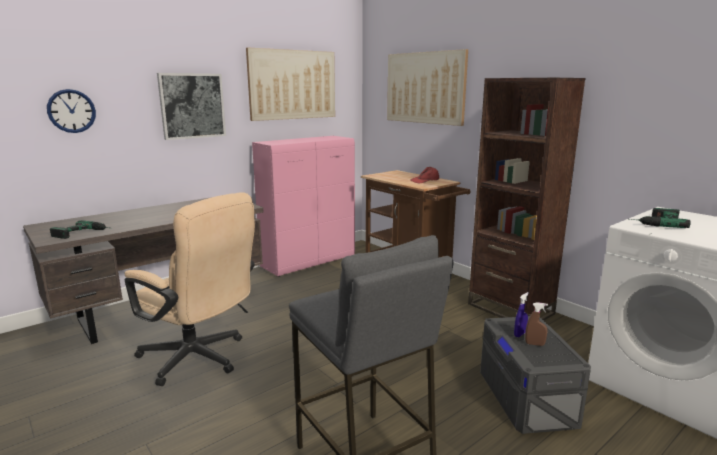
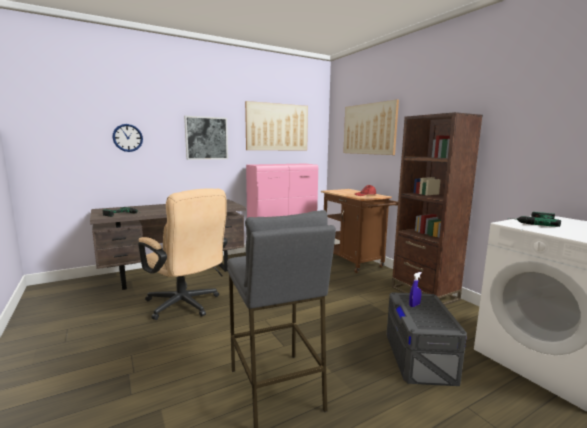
camera: 10 degrees right, 5 degrees down
brown spray bottle [525,302,548,346] -> none

